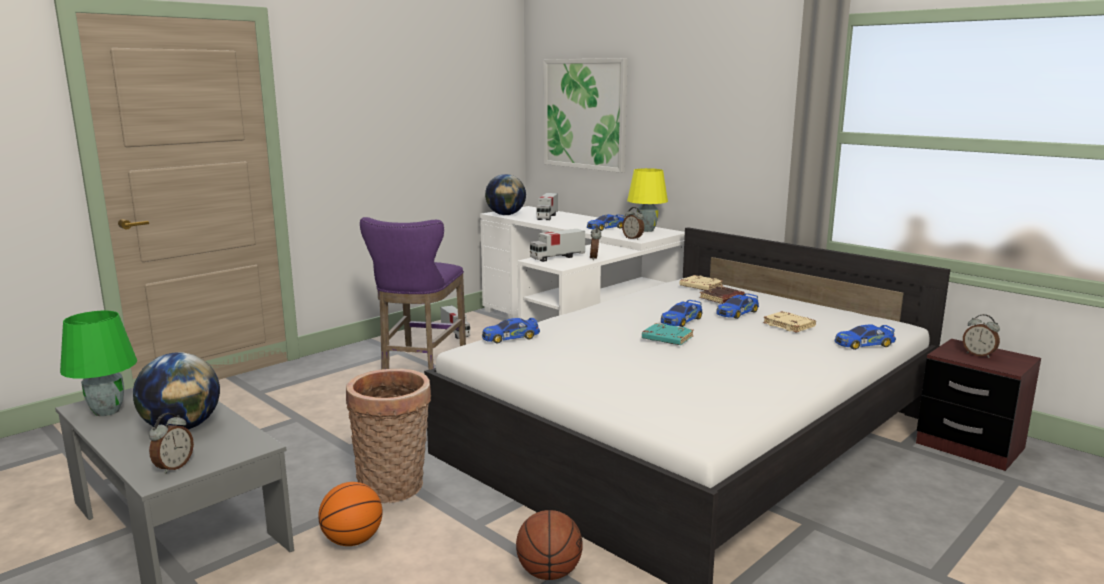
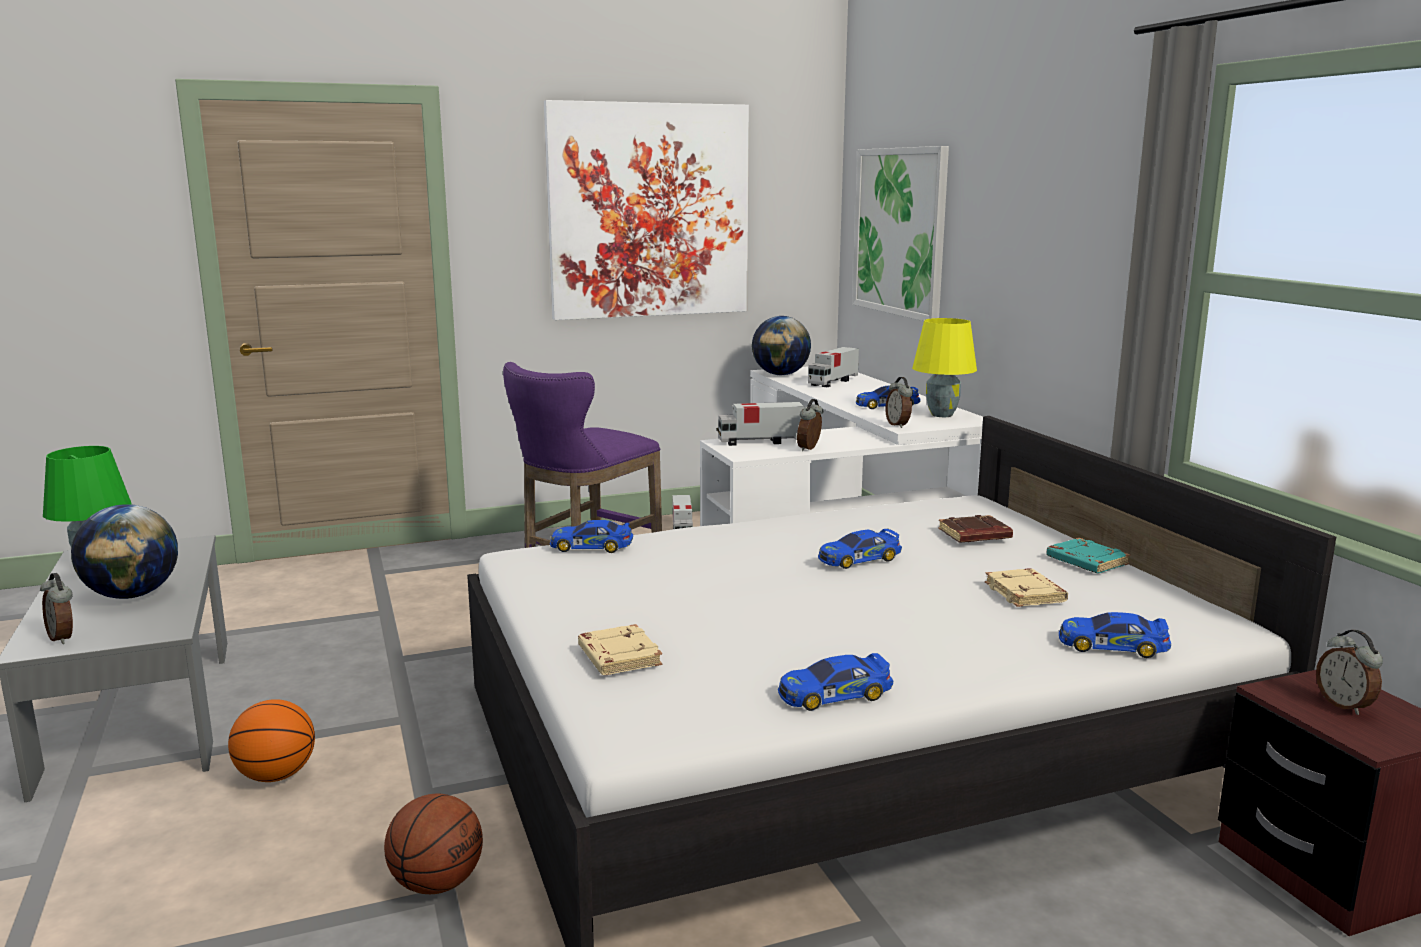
camera: 25 degrees right, 0 degrees up
alarm clock [149,413,194,474] -> alarm clock turned 90 degrees clockwise [40,573,73,644]
basket [346,369,431,503] -> none
turquoise book [642,323,694,345] -> turquoise book moved to [1046,538,1130,573]
beige book [679,275,723,290] -> beige book moved to [578,624,662,675]
toy car [716,293,759,319] -> toy car moved to [778,653,893,711]
none -> picture [544,100,749,320]

